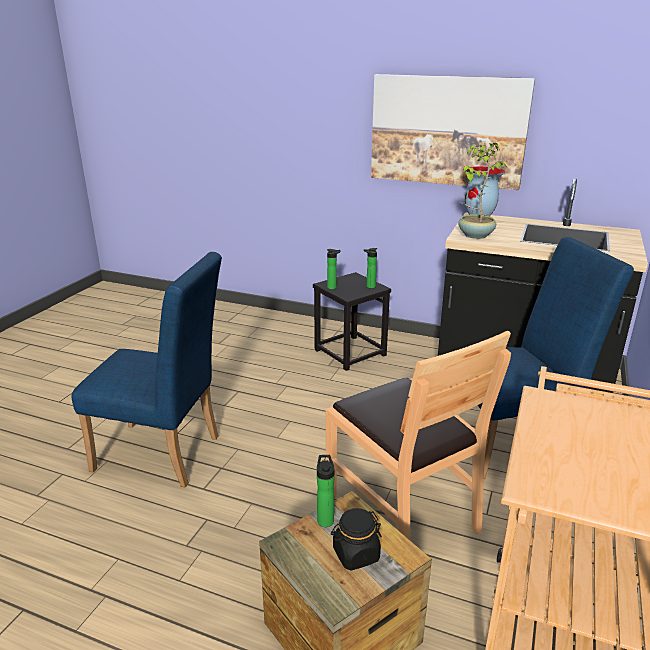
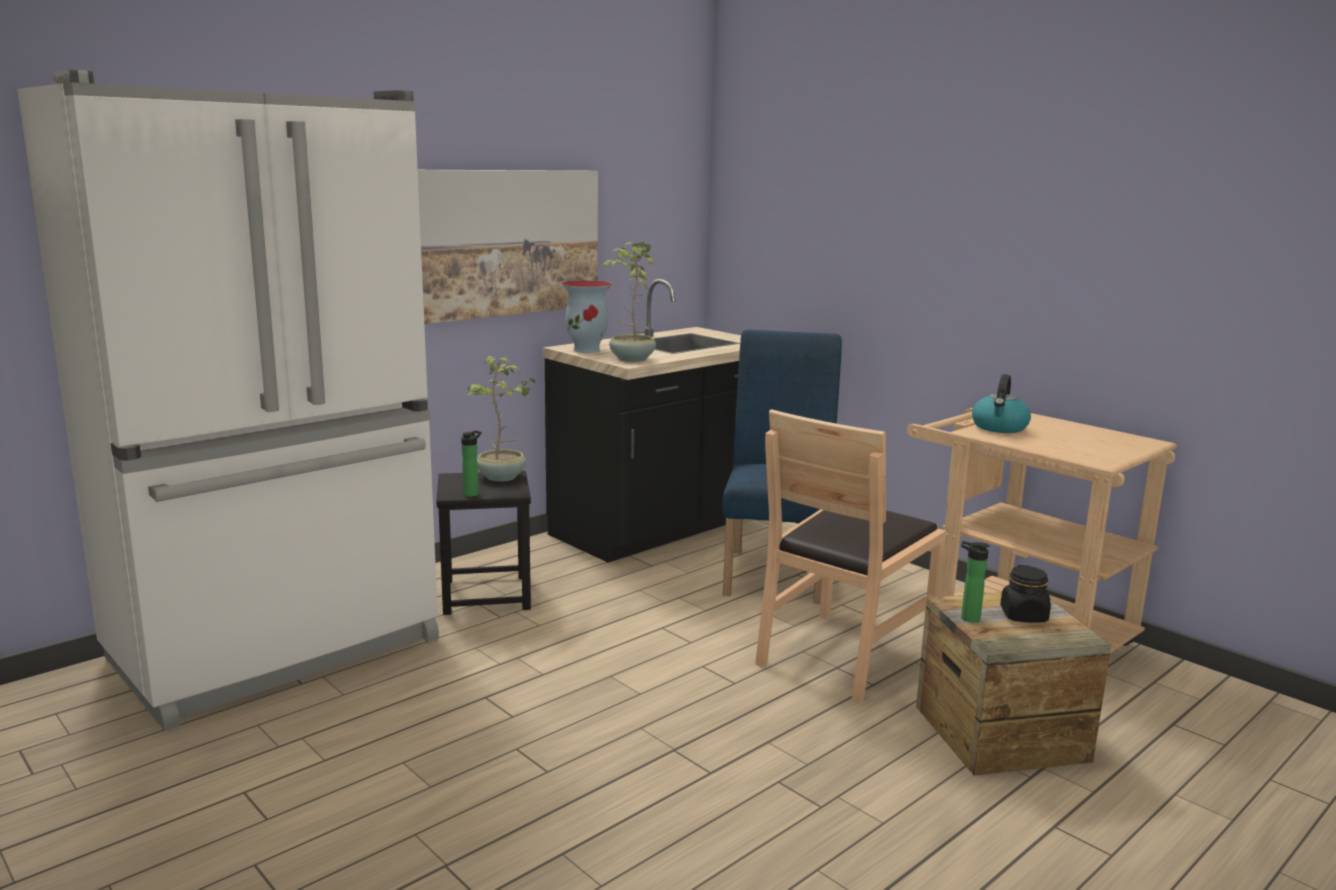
camera: 65 degrees left, 10 degrees down
blue chair [71,252,222,488] -> none
brown chair [326,331,511,541] -> brown chair turned 135 degrees clockwise [755,409,946,704]
bottle [364,248,377,288] -> potted plant [467,356,535,482]
none -> white fridge [17,70,439,731]
none -> kettle [972,374,1031,433]

